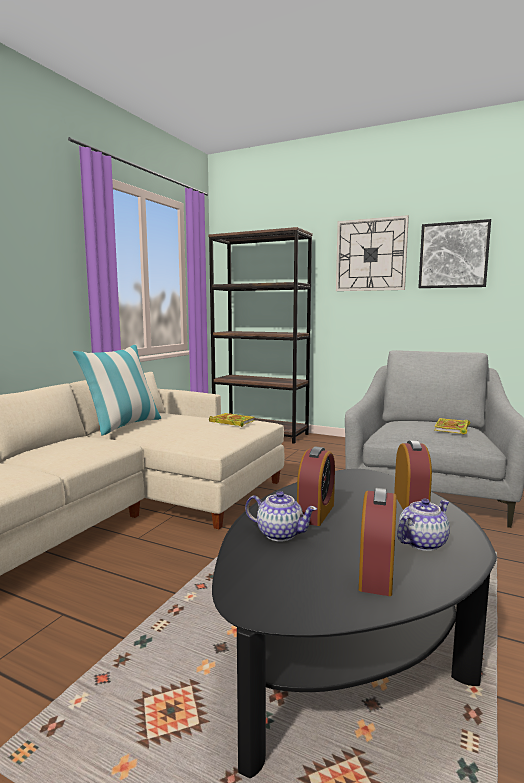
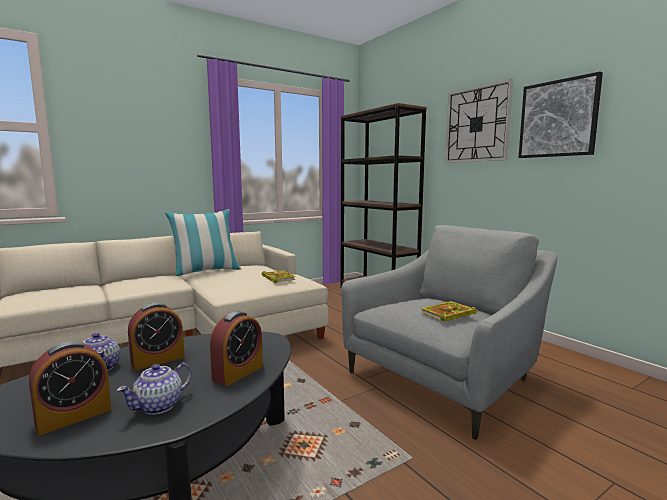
camera: 30 degrees right, 0 degrees up
teapot [397,499,450,551] -> teapot turned 135 degrees clockwise [117,363,192,415]

